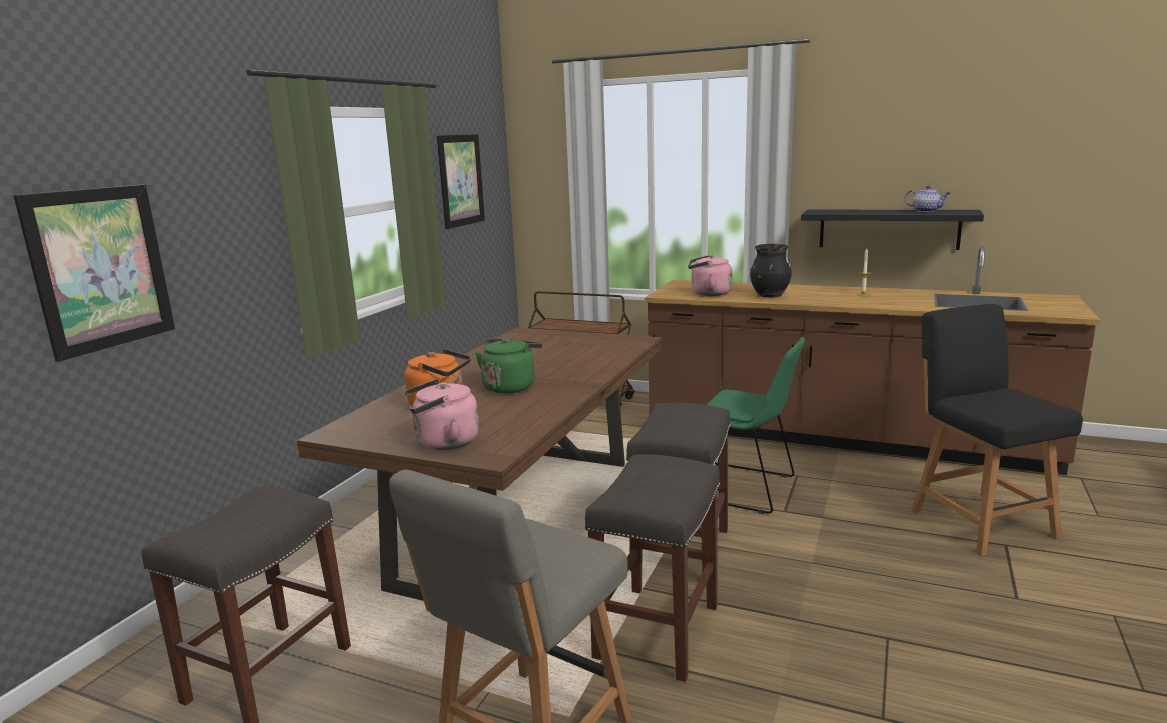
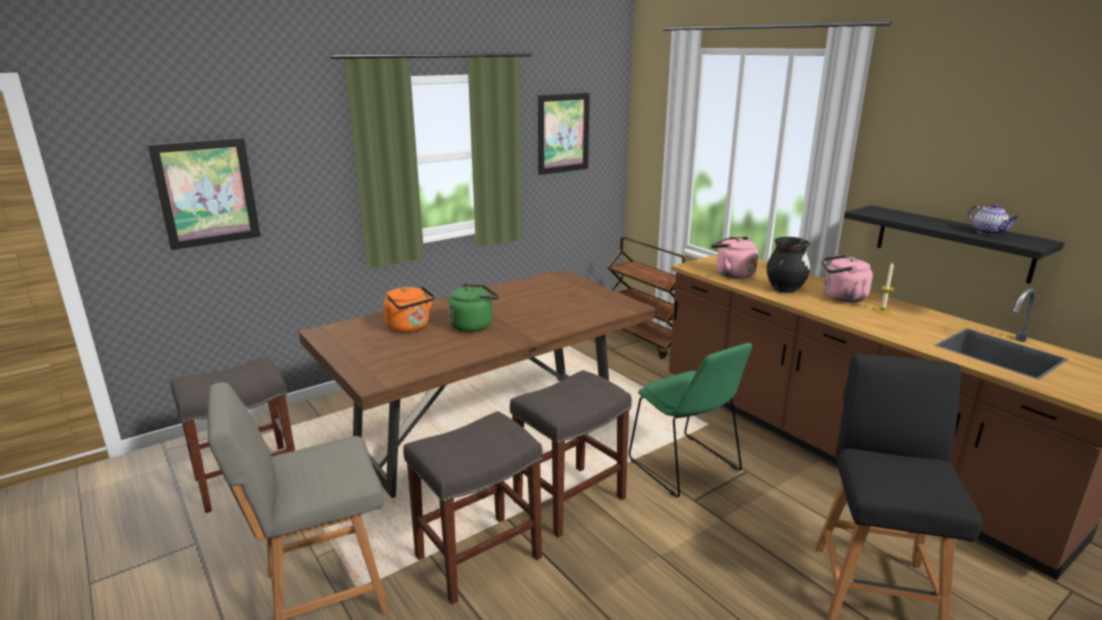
camera: 30 degrees right, 5 degrees up
pink kettle [404,379,479,450] -> pink kettle moved to [822,254,873,302]

